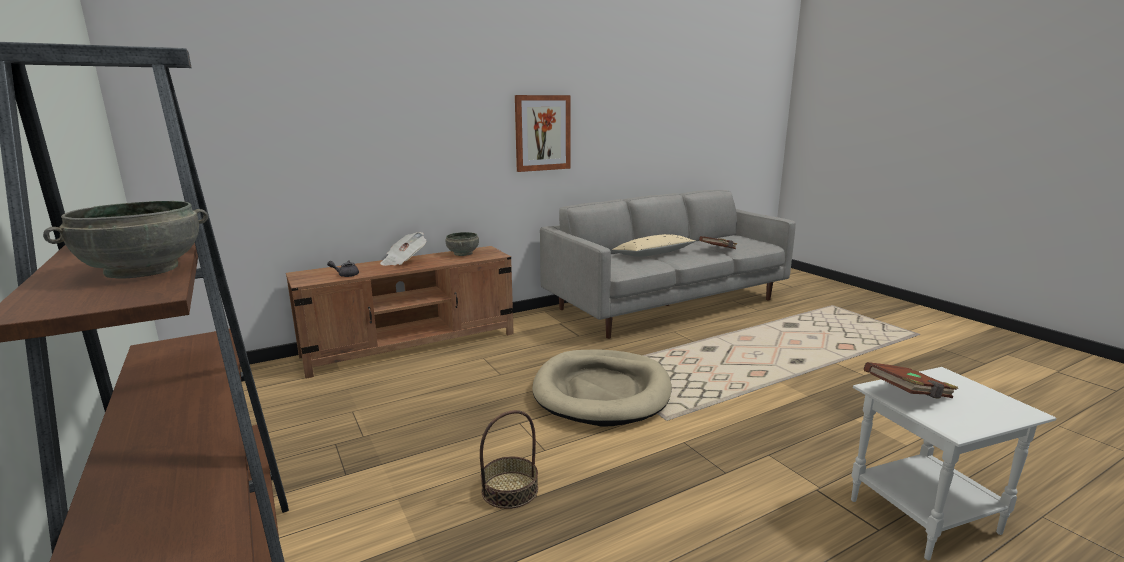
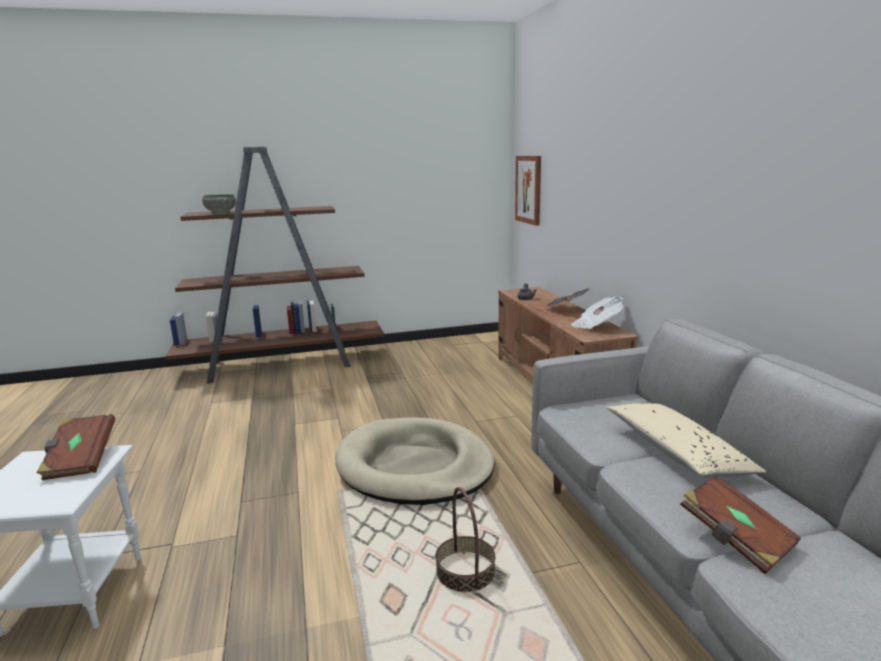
camera: 105 degrees right, 0 degrees up
grey bowl [445,232,479,256] -> newspaper [571,296,624,329]
basket [480,410,538,509] -> basket moved to [435,487,496,592]
picture [515,95,571,172] -> picture moved to [515,156,541,226]

